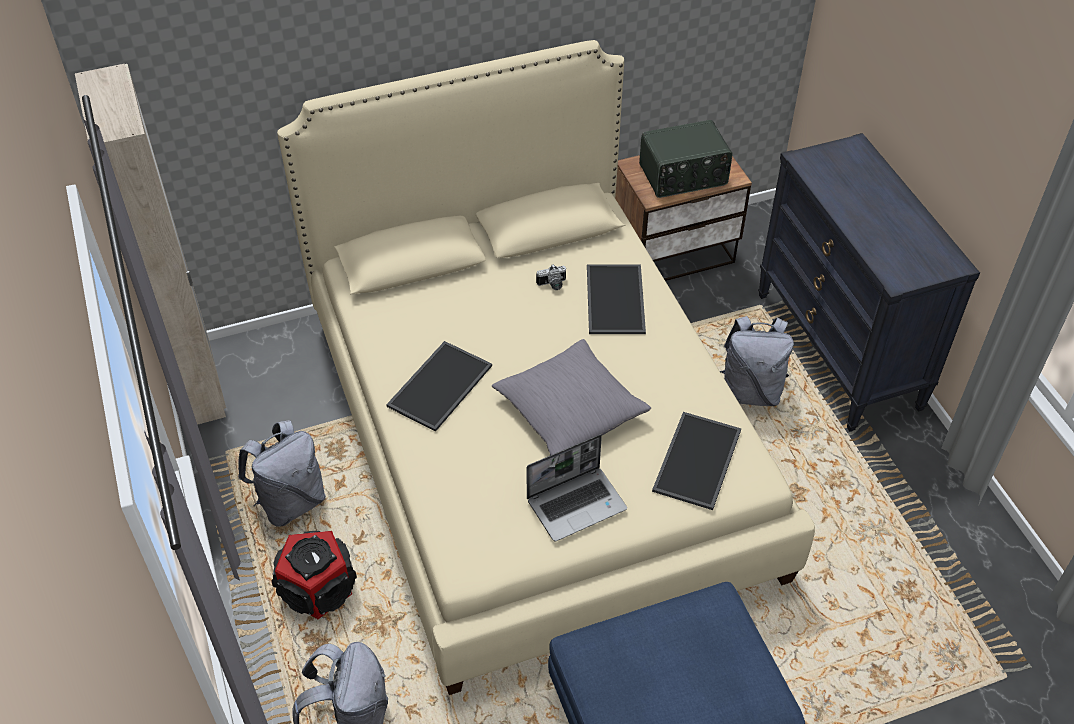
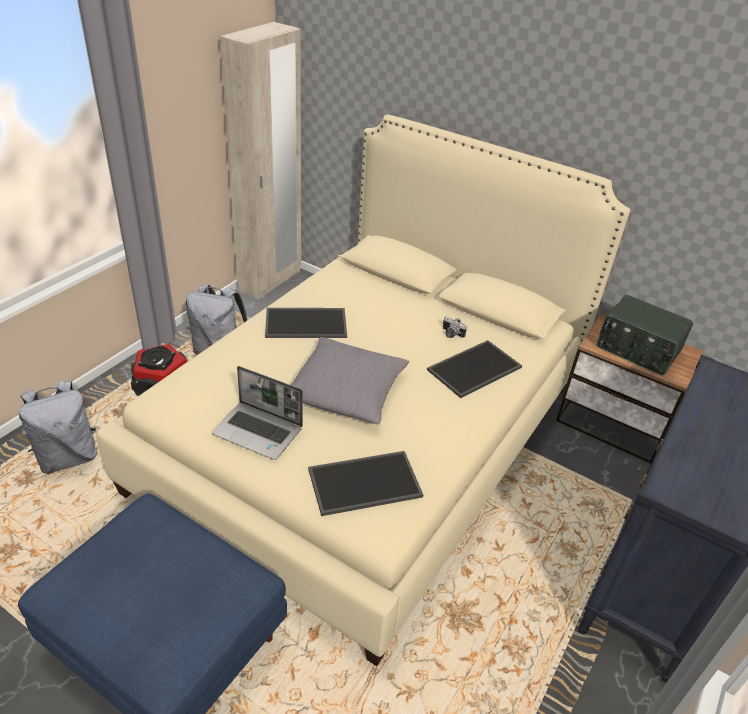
camera: 50 degrees right, 10 degrees down
grey backpack [720,316,794,406] -> none

